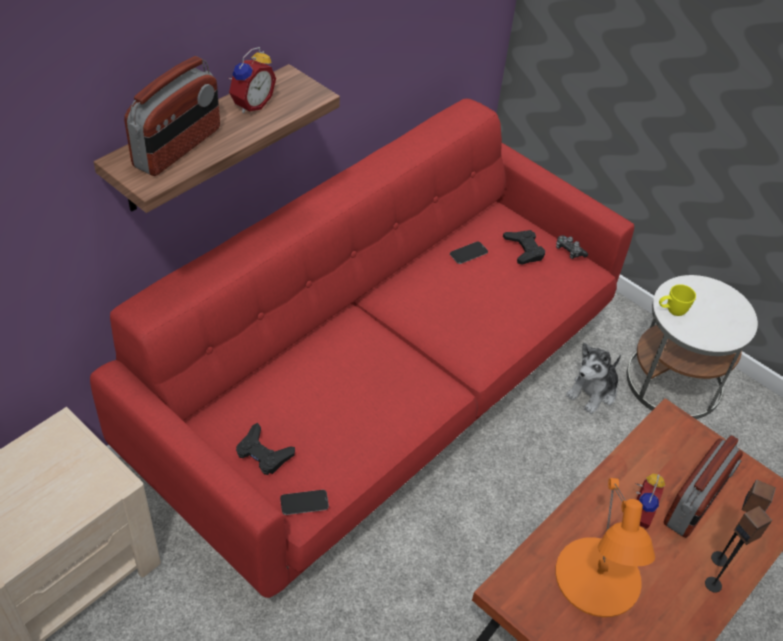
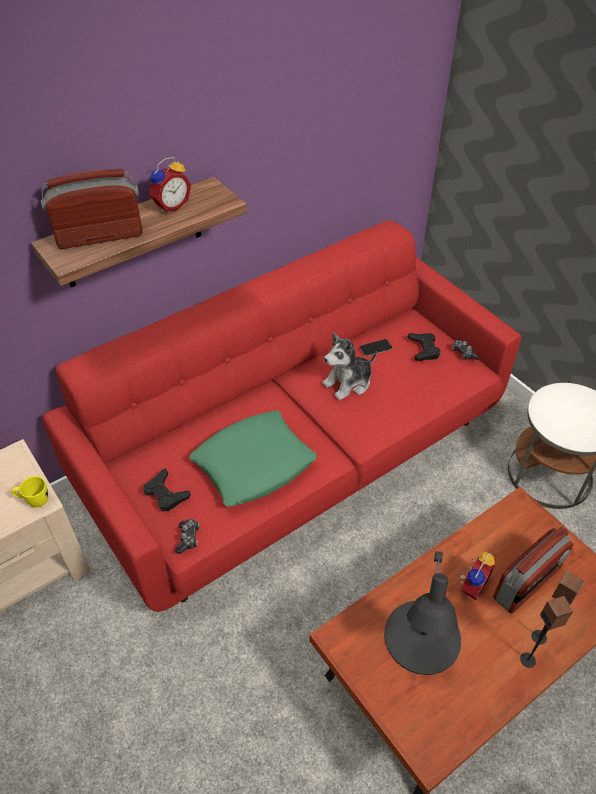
camera: 15 degrees right, 0 degrees up
radio [124,56,220,176] -> radio turned 150 degrees counterclockwise [41,169,142,249]
phone [280,490,329,515] -> game controller [175,519,200,554]
orange table lamp [555,478,655,617] -> black table lamp [384,551,461,675]
plush toy [566,343,621,414] -> plush toy moved to [322,333,377,400]
yellow mug [659,284,696,316] -> yellow mug moved to [11,476,48,507]
none -> green pillow [189,410,317,507]

